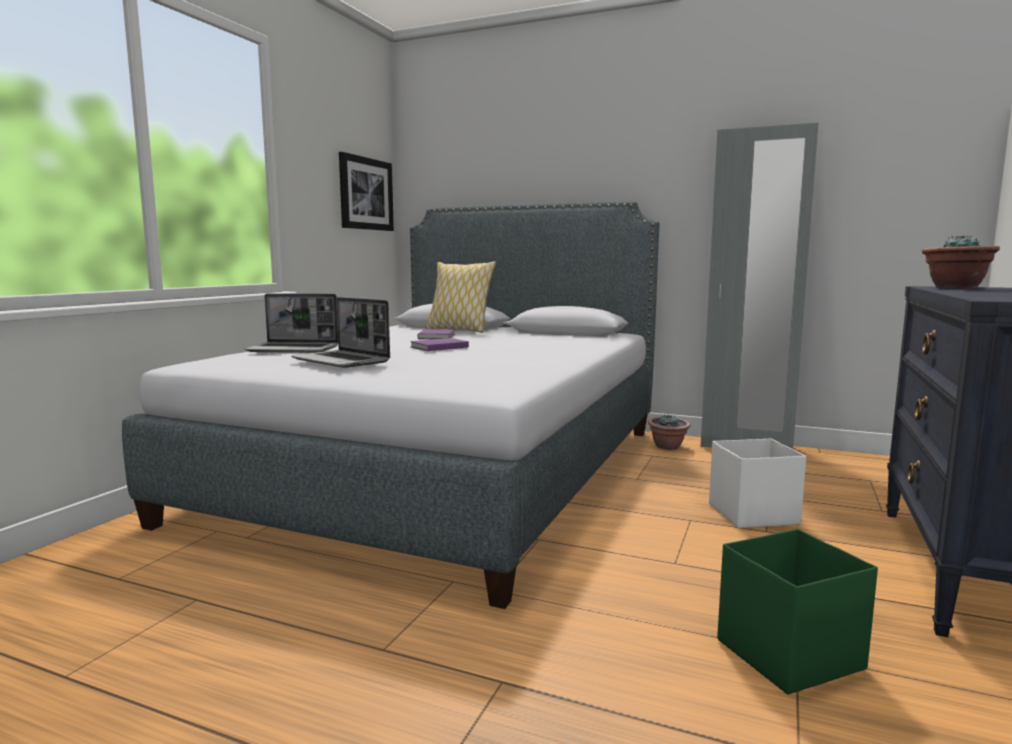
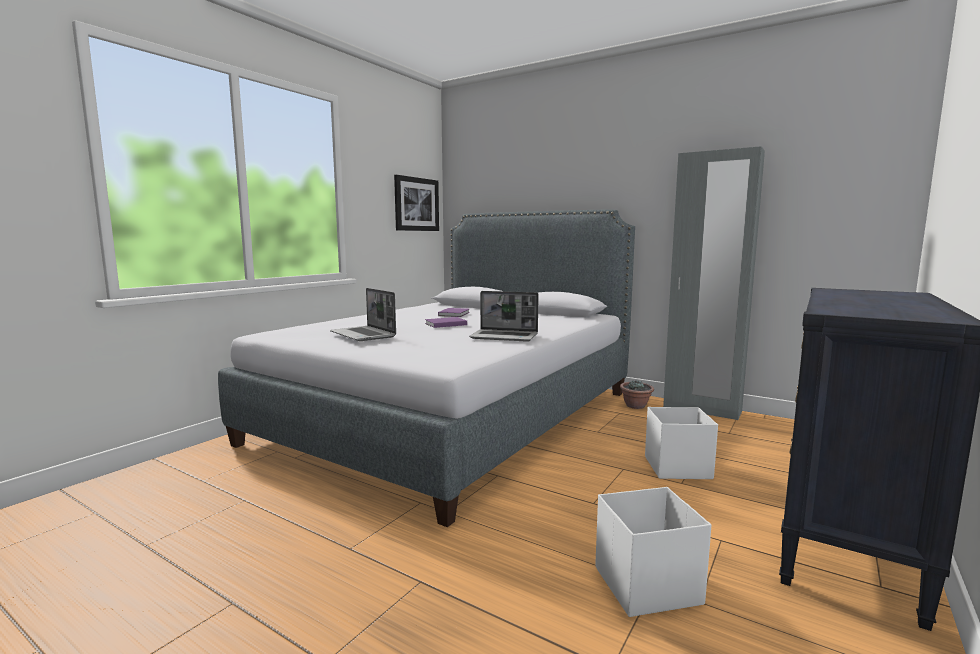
camera: 10 degrees right, 0 degrees up
laptop [245,294,338,353] -> laptop moved to [469,291,539,342]
pillow [425,261,496,333] -> none
green storage box [717,529,878,695] -> white storage box [595,487,711,617]
potted plant [922,235,1000,289] -> none

